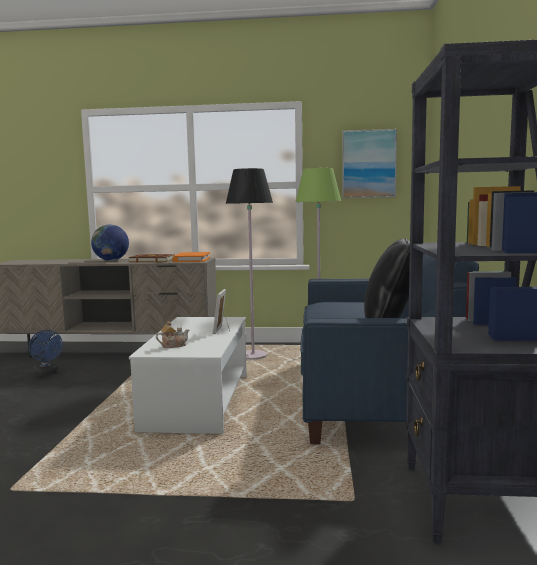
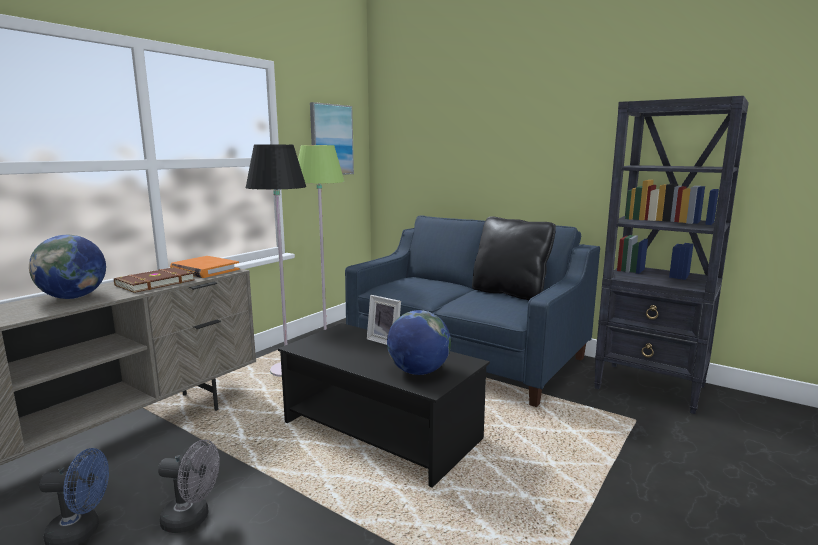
camera: 60 degrees left, 5 degrees up
white coffee table [129,317,247,434] -> black coffee table [278,323,490,488]
teapot [156,321,189,348] -> globe [387,310,451,375]
none -> grey fan [158,440,220,533]

